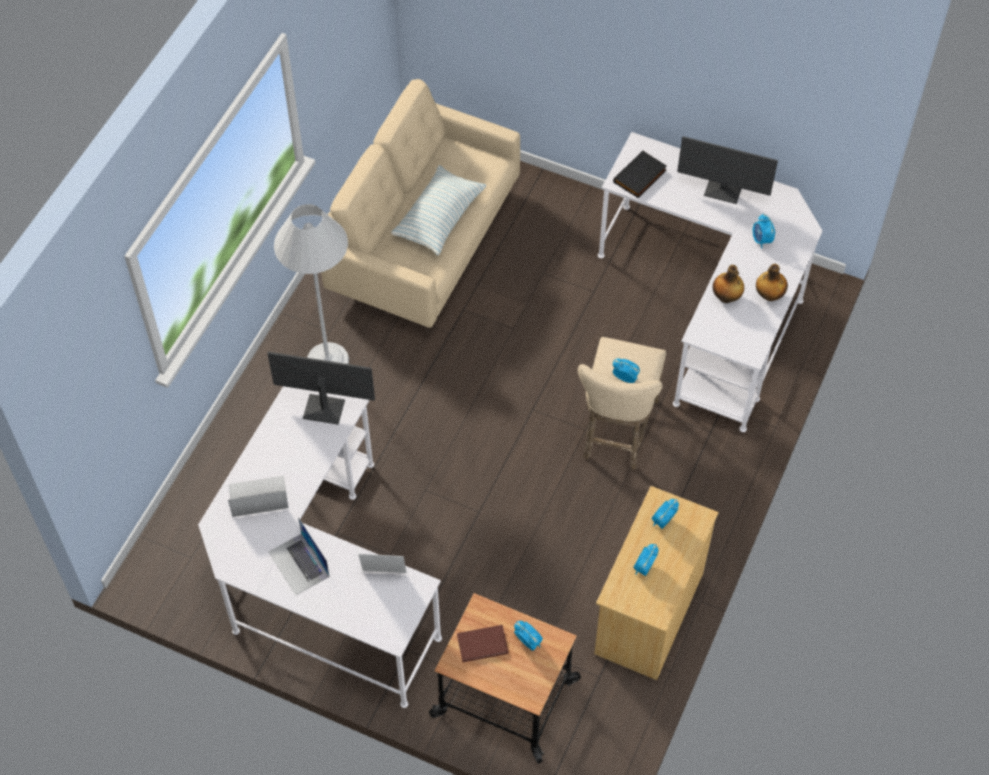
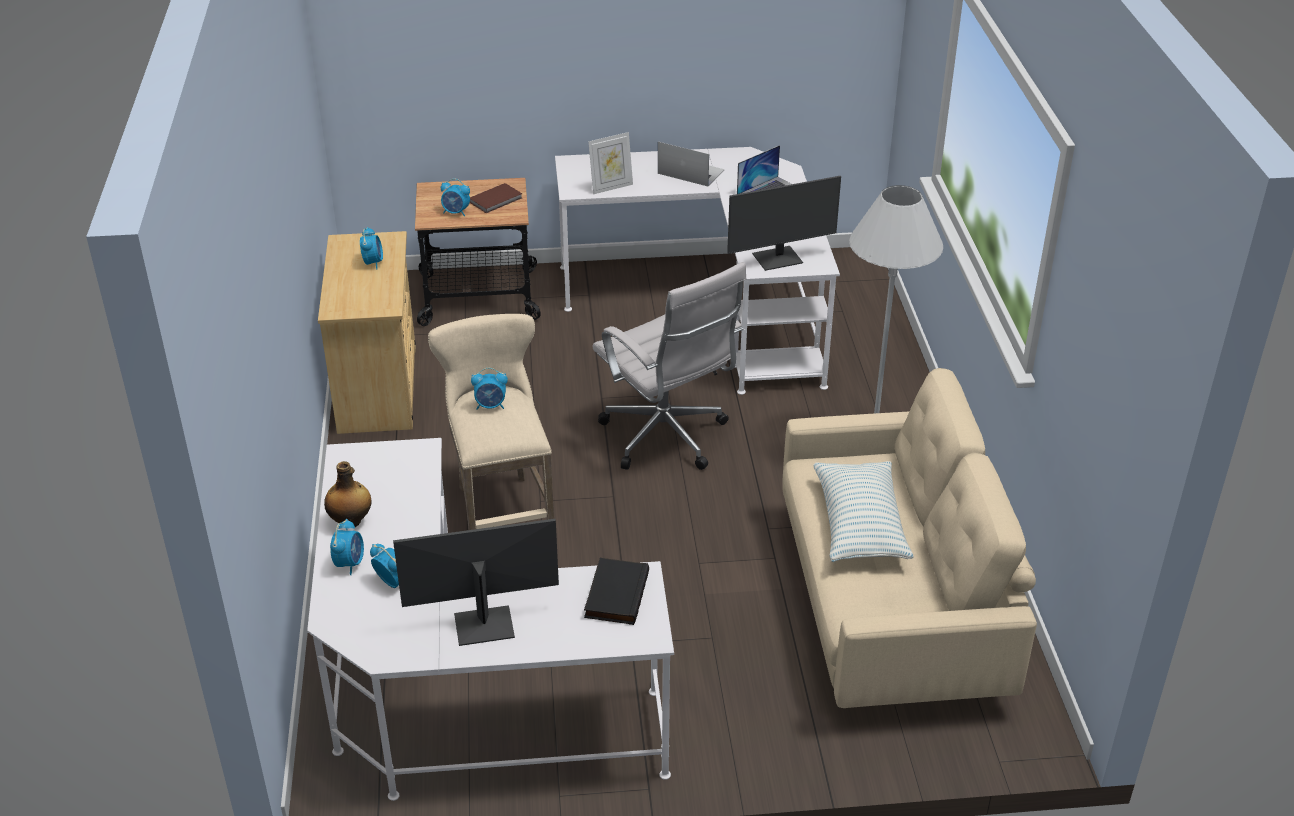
camera: 150 degrees right, 20 degrees down
alarm clock [652,499,679,529] -> alarm clock moved to [330,519,364,575]
bottle [713,265,744,303] -> none
none -> white office chair [593,262,746,470]

